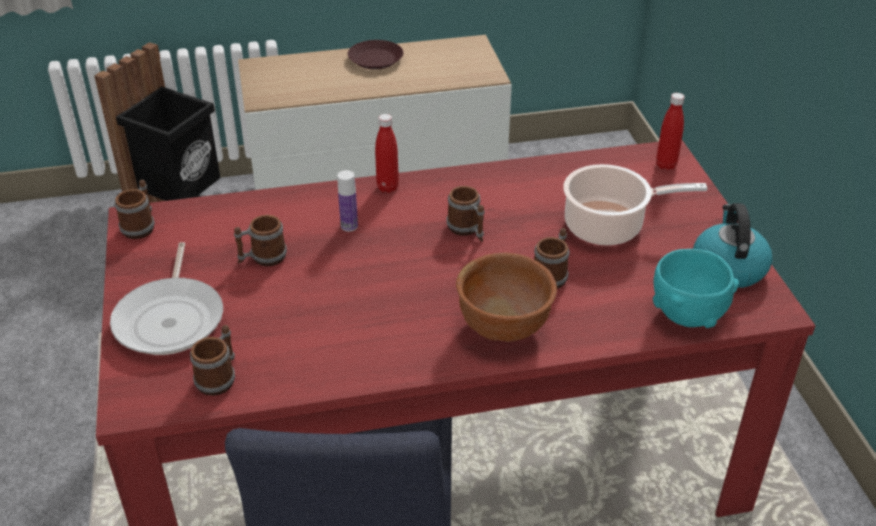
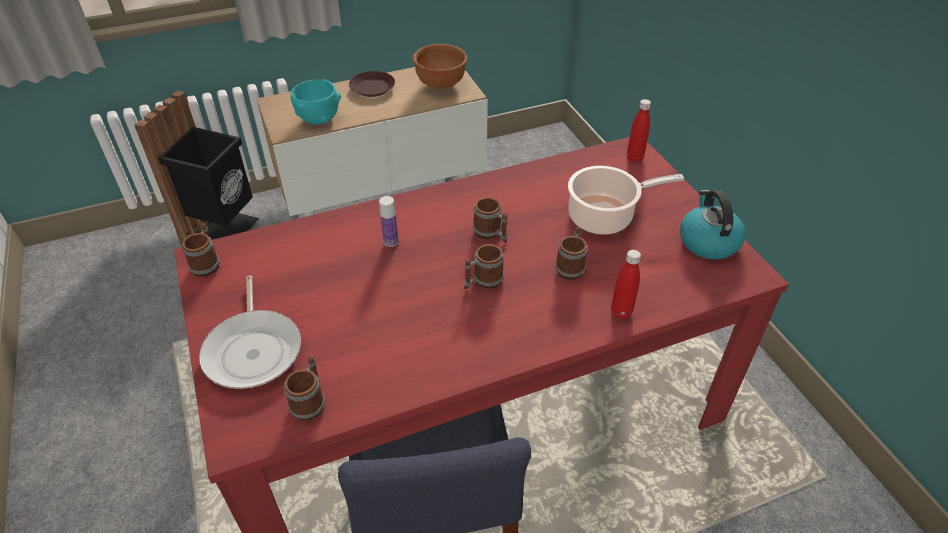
camera: 10 degrees left, 5 degrees up
mug [234,215,287,266] -> mug moved to [464,244,504,289]
red bottle [375,114,399,193] -> red bottle moved to [611,250,641,319]
brown bowl [456,252,557,342] -> brown bowl moved to [413,44,467,89]
turquoise bowl [653,249,739,328] -> turquoise bowl moved to [291,79,341,125]

